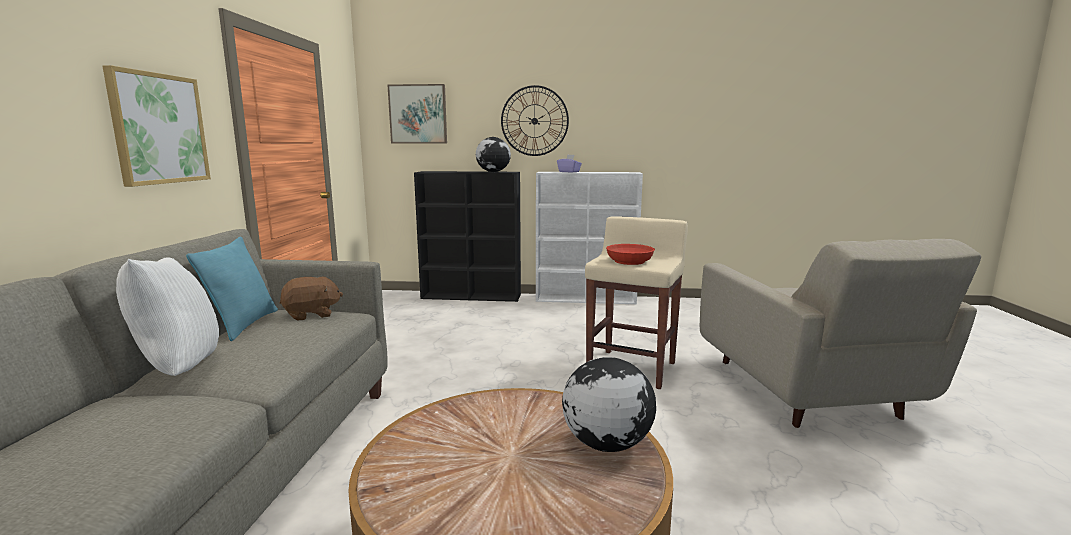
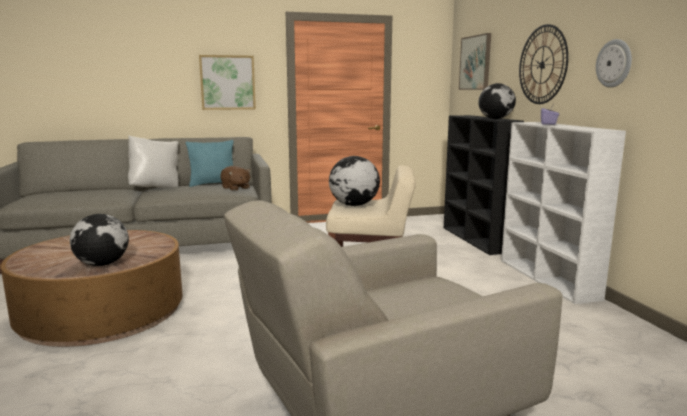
camera: 70 degrees right, 0 degrees up
red bowl [606,244,655,265] -> globe [329,156,380,206]
none -> wall clock [596,39,632,88]

